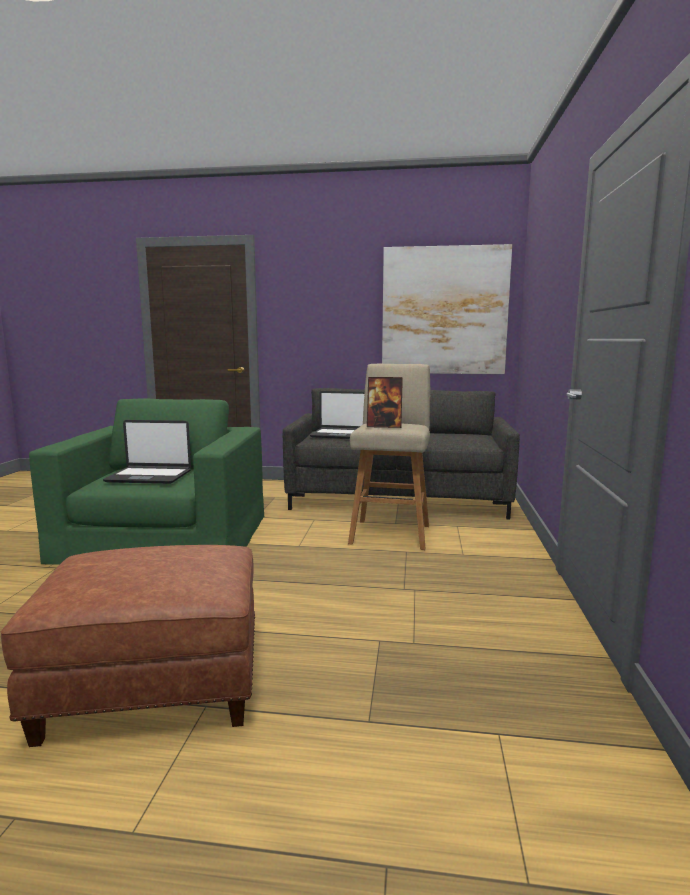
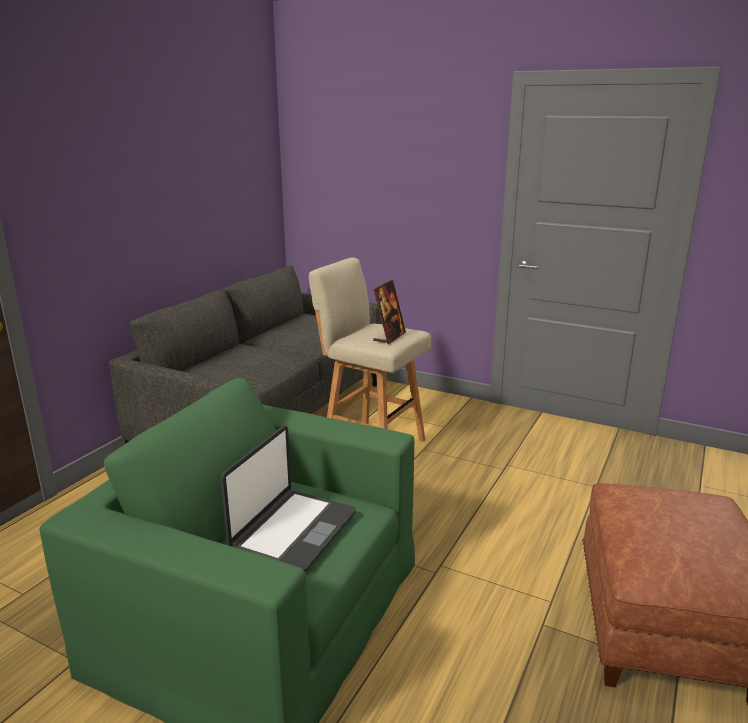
camera: 70 degrees left, 10 degrees up
laptop [310,391,365,439] -> none
picture [382,244,512,374] -> none

